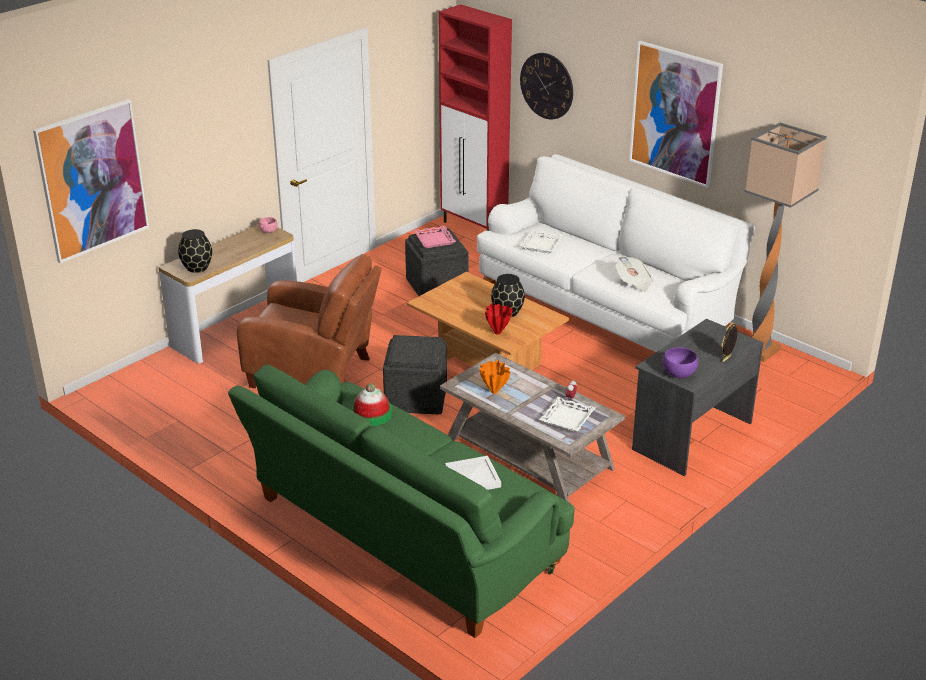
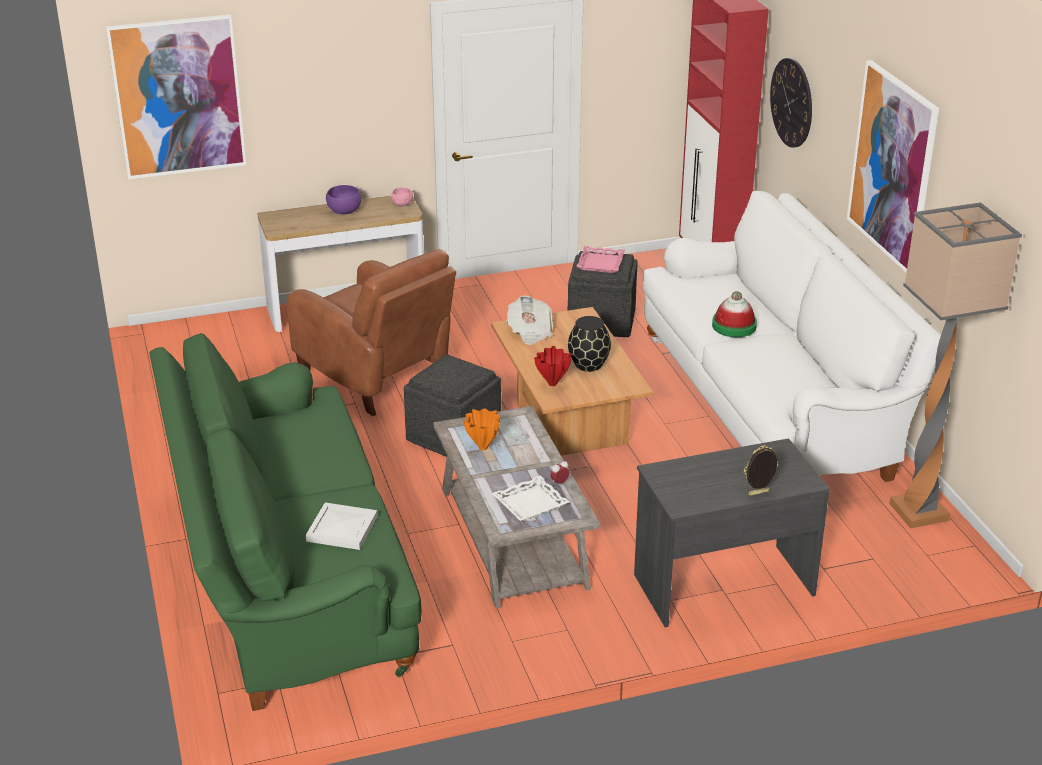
camera: 30 degrees right, 0 degrees up
black vase [178,229,212,273] -> none
hat [351,383,392,426] -> hat moved to [712,291,757,337]
white tray [519,230,563,254] -> none
newspaper [615,256,654,292] -> newspaper moved to [507,295,553,345]
purple bowl [662,347,698,378] -> purple bowl moved to [326,185,361,214]

